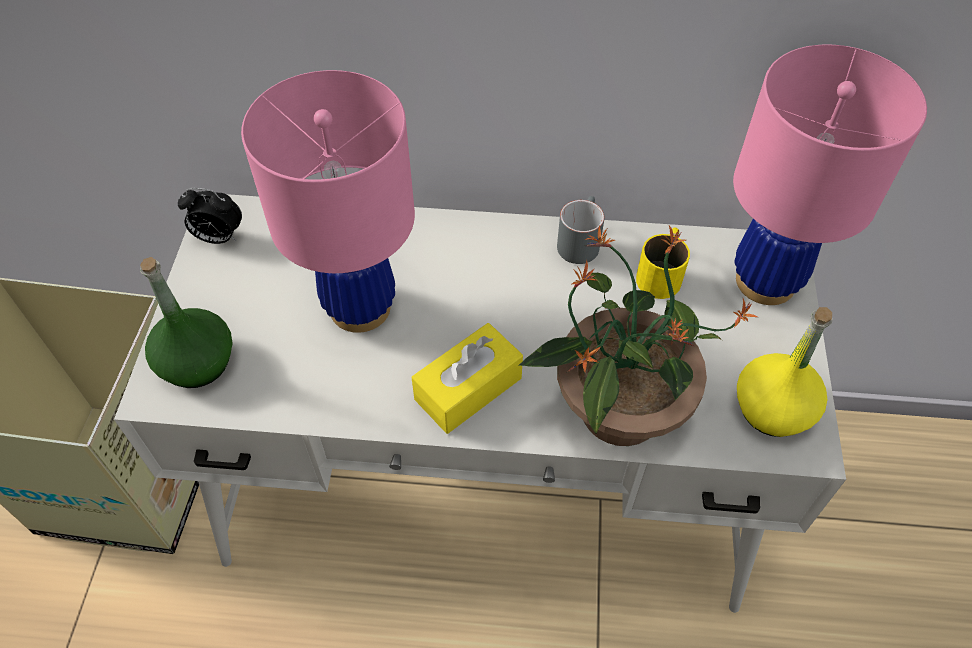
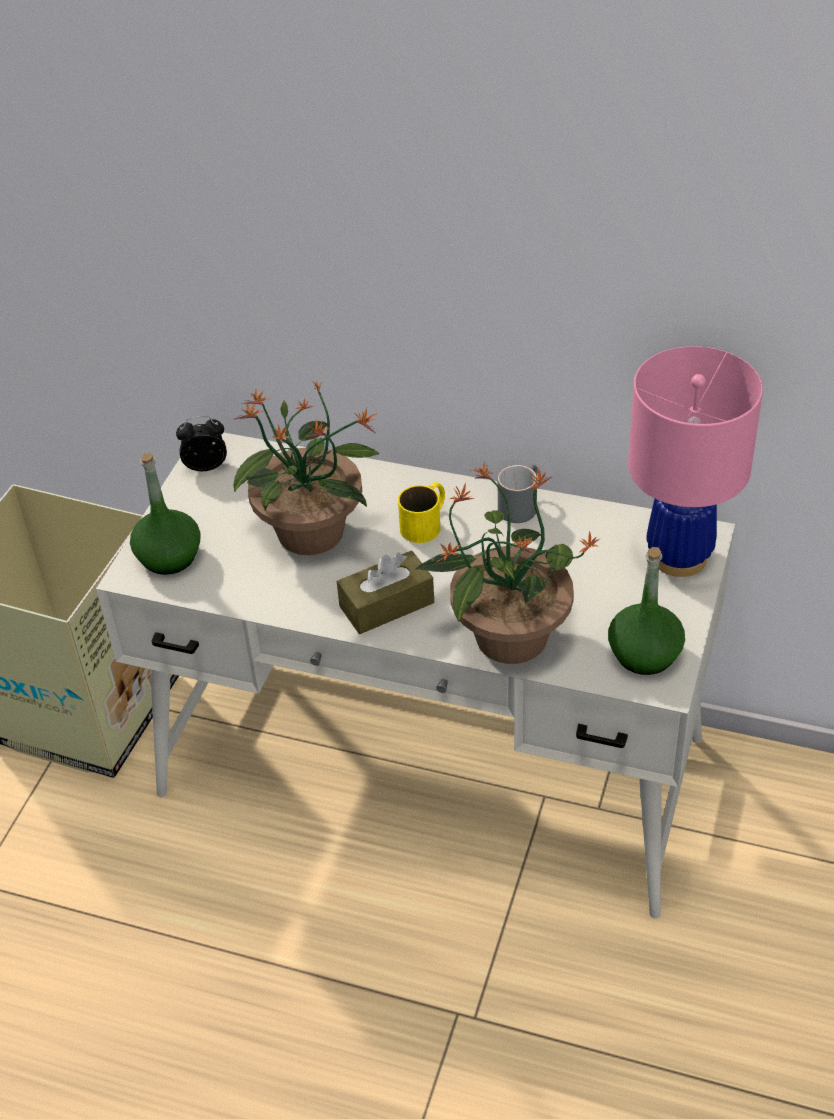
camera: 15 degrees right, 10 degrees down
alarm clock [178,188,242,244] -> alarm clock turned 150 degrees clockwise [176,416,227,471]
pink table lamp [241,70,415,333] -> potted plant [233,381,380,555]
yellow tissue box [412,323,523,434] -> brown tissue box [337,550,434,634]
yellow mug [636,228,690,299] -> yellow mug moved to [398,482,445,543]
yellow bottle [737,307,832,437] -> green bottle [608,547,685,675]

